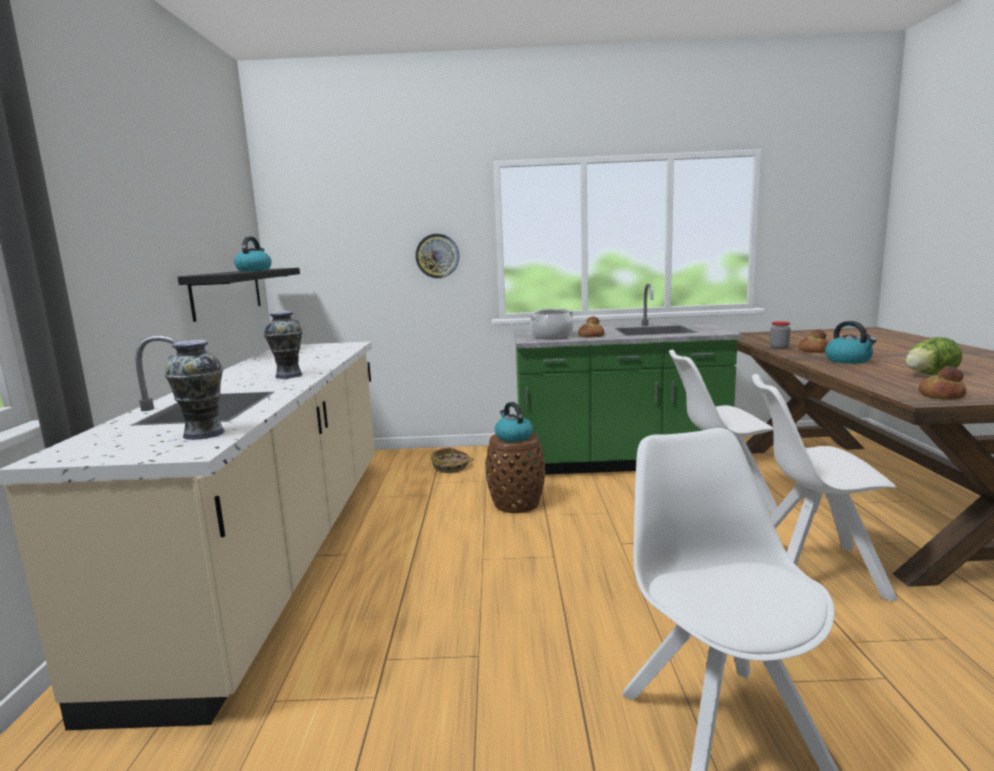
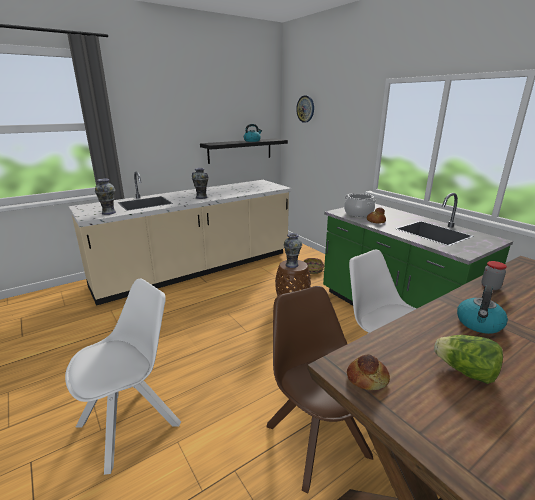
camera: 55 degrees right, 10 degrees up
wall clock [415,234,459,278] -> wall clock moved to [296,95,314,123]
kettle [495,402,533,442] -> vase [284,233,302,268]
white chair [752,374,897,602] -> brown chair [267,286,373,493]
bread [798,329,828,353] -> none

